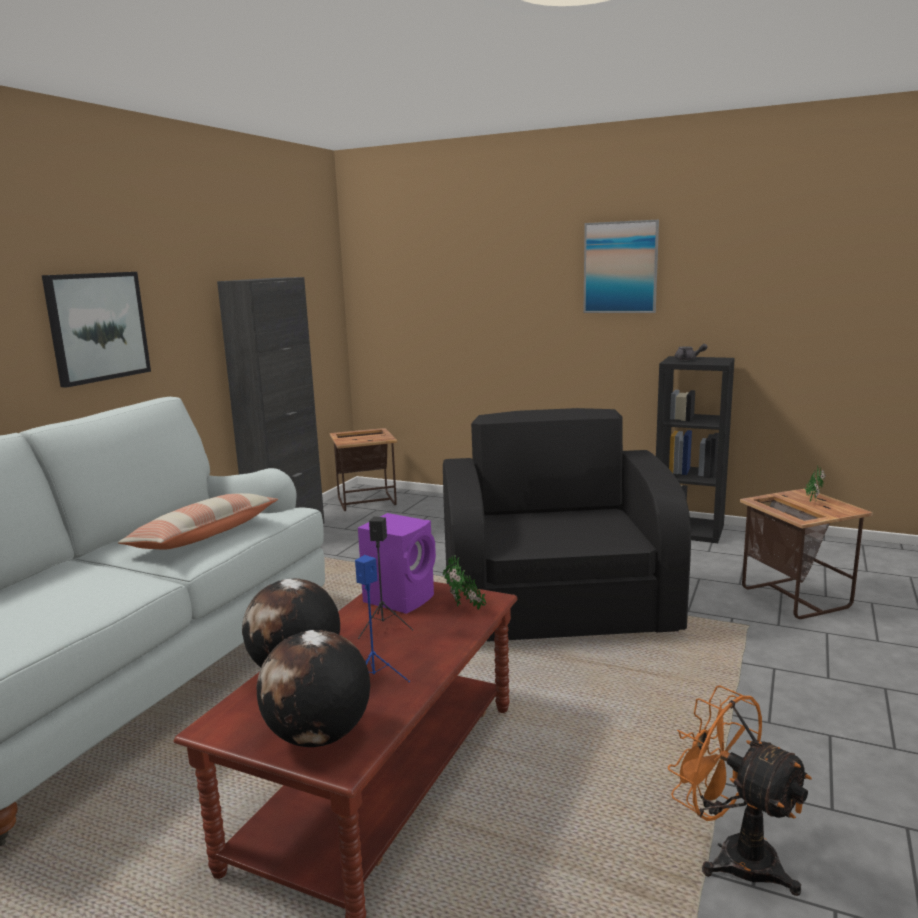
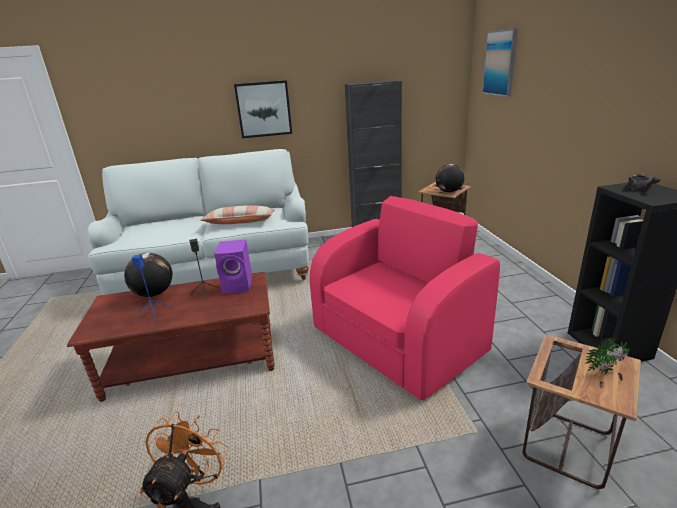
camera: 55 degrees right, 10 degrees up
globe [256,630,370,747] -> globe moved to [436,164,465,193]
black armchair [443,408,691,642] -> pink armchair [310,196,500,400]
potted plant [443,554,487,610] -> none
picture [584,220,659,313] -> picture moved to [482,28,518,97]

